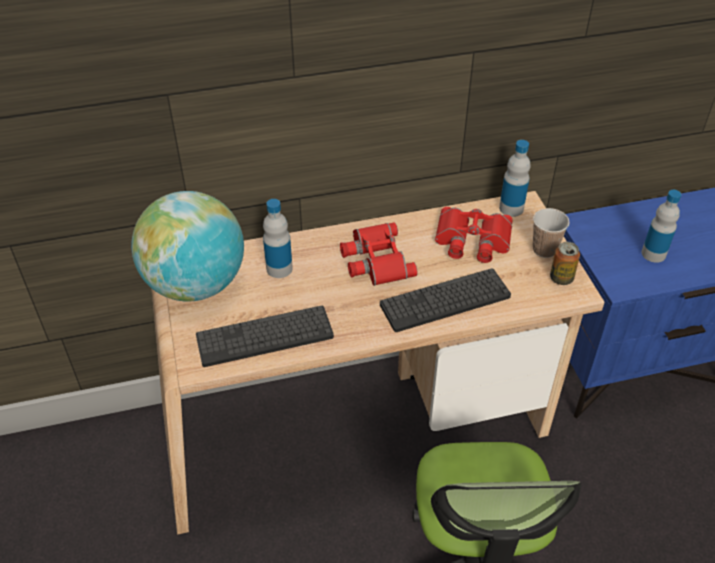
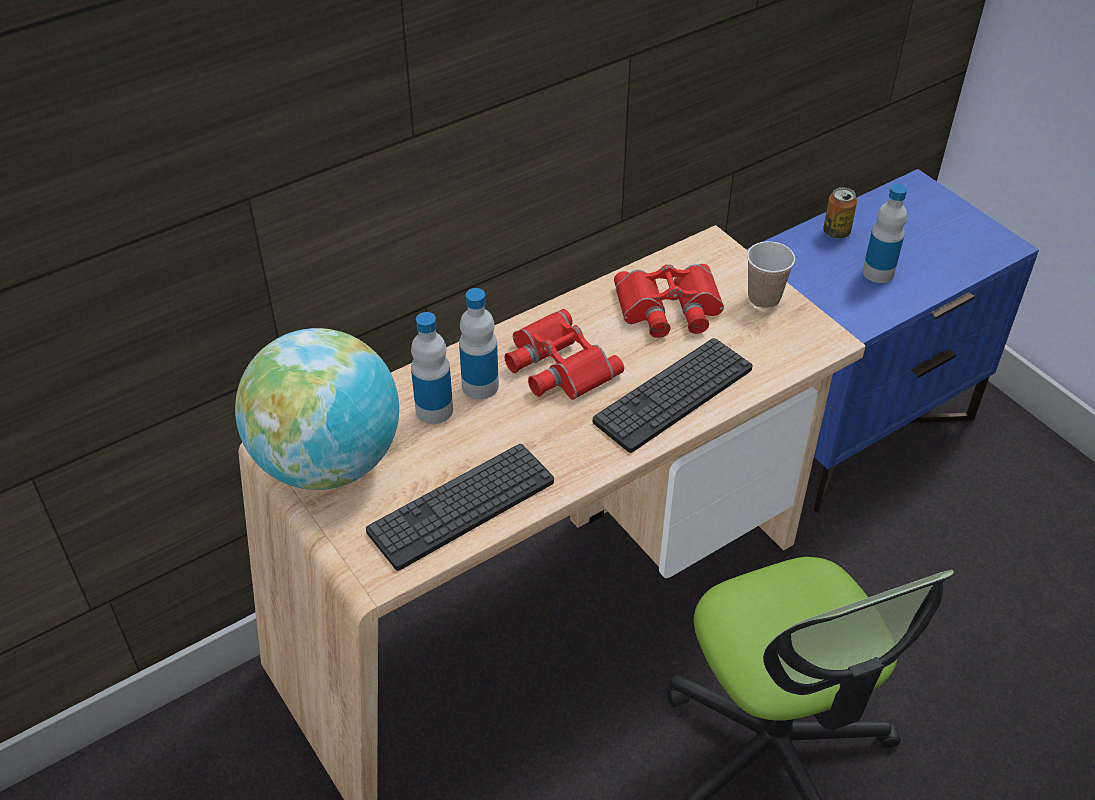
camera: 20 degrees left, 0 degrees up
bottle [499,140,531,217] -> bottle moved to [459,288,499,399]
can [550,242,580,285] -> can moved to [823,187,857,239]

